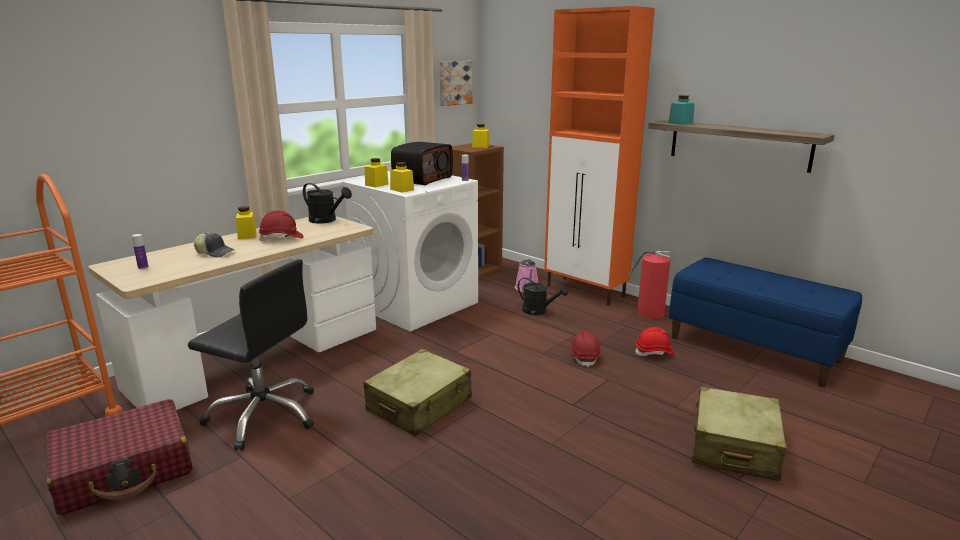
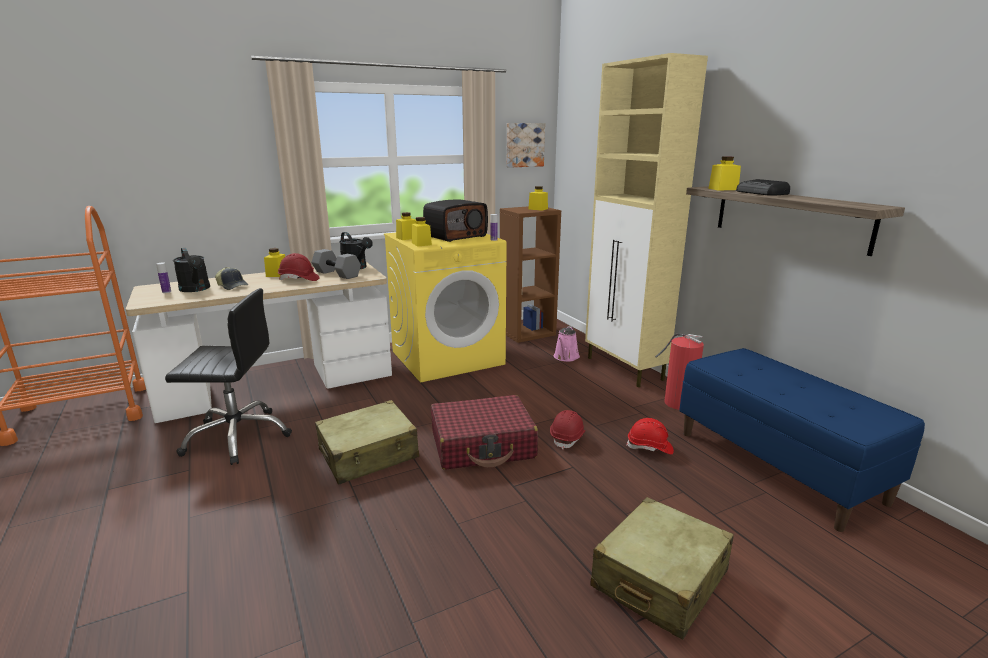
camera: 20 degrees right, 0 degrees up
red suitcase [46,399,193,515] -> red suitcase moved to [431,395,538,470]
black office chair [188,259,314,451] -> black office chair turned 45 degrees counterclockwise [165,288,292,465]
white washing machine [342,173,478,332] -> yellow washing machine [384,233,507,383]
black watering can [518,278,568,315] -> black watering can moved to [173,248,210,292]
orange cabinet [544,6,655,306] -> beige cabinet [585,53,708,387]
turquoise jar [668,95,695,125] -> yellow jar [708,156,741,191]
none -> grey dumbbell [311,249,361,279]
none -> radio [736,179,790,196]

